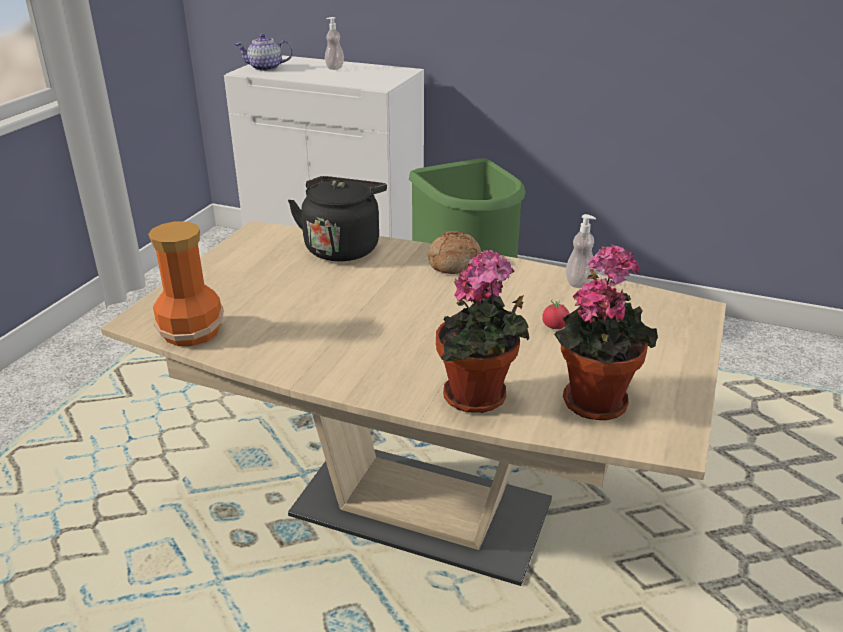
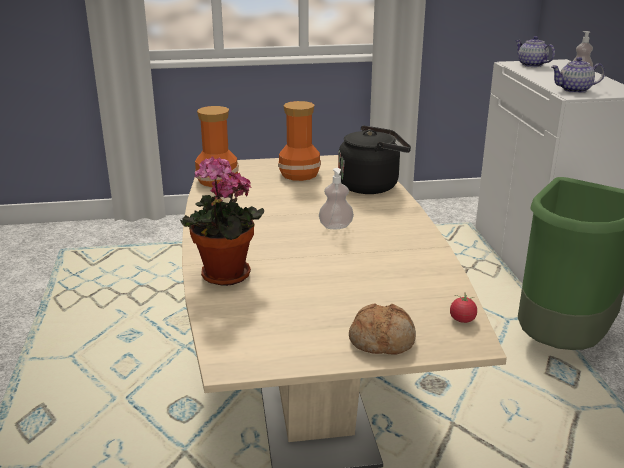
camera: 60 degrees right, 5 degrees down
bread [428,231,481,274] -> bread moved to [349,304,416,355]
tomato [542,300,569,329] -> tomato moved to [450,293,477,323]
potted plant [554,244,658,420] -> none
soap dispenser [566,214,596,288] -> soap dispenser moved to [319,168,354,229]
none -> vase [278,101,321,181]
none -> teapot [551,57,605,93]

